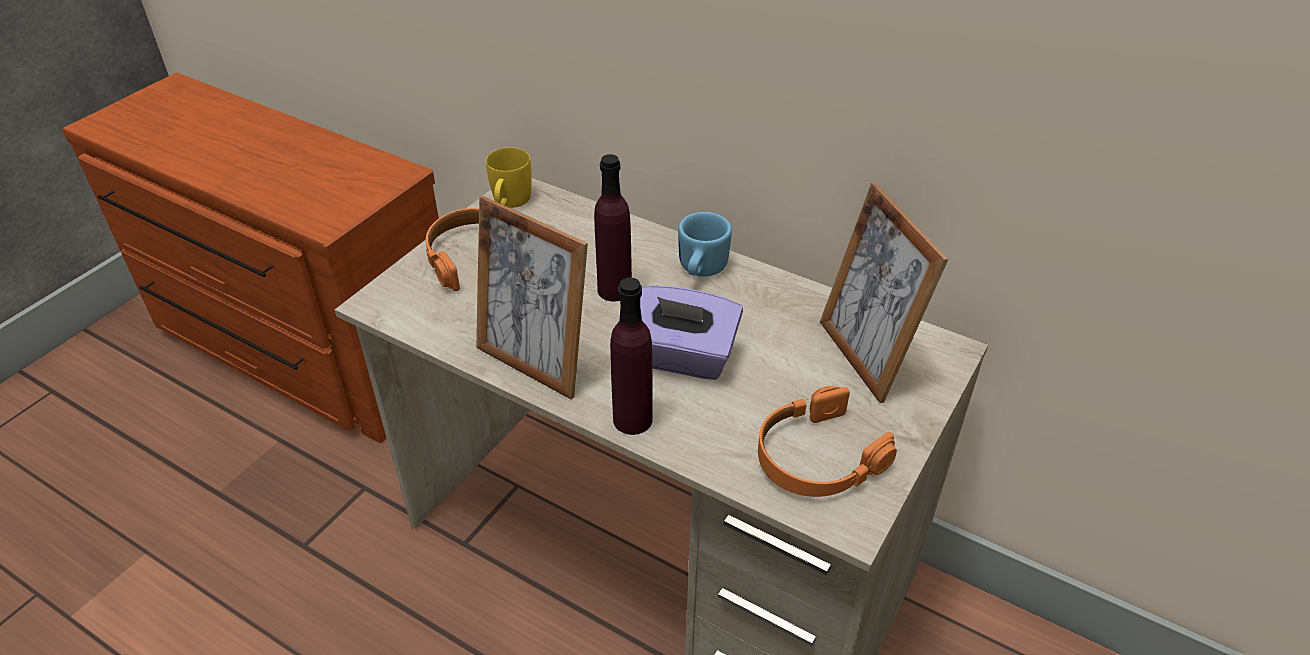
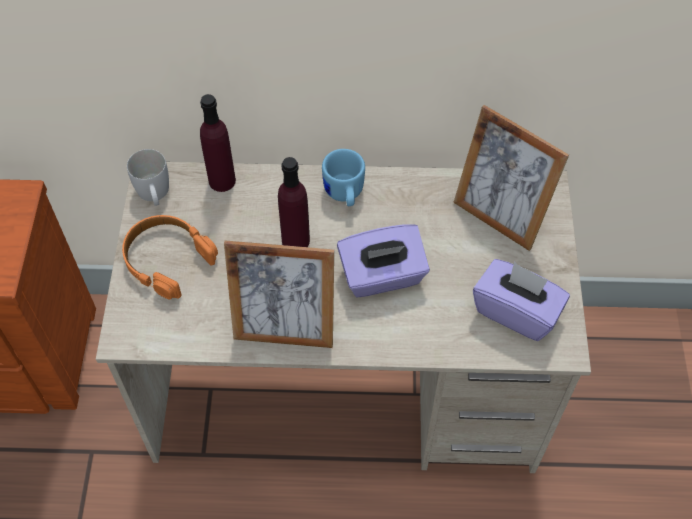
camera: 30 degrees left, 15 degrees up
yellow mug [486,147,532,208] -> white mug [127,149,169,206]
purple bottle [610,277,653,435] -> purple bottle moved to [200,94,236,192]
orange headphones [758,386,897,497] -> purple tissue box [473,259,570,341]

